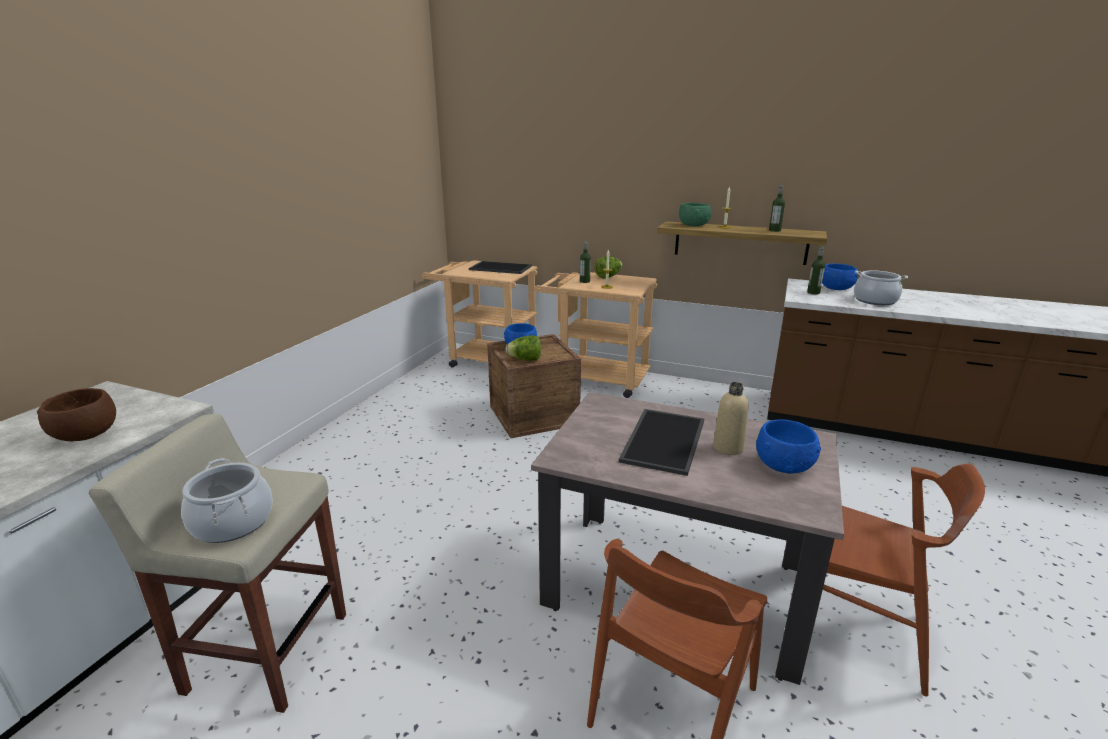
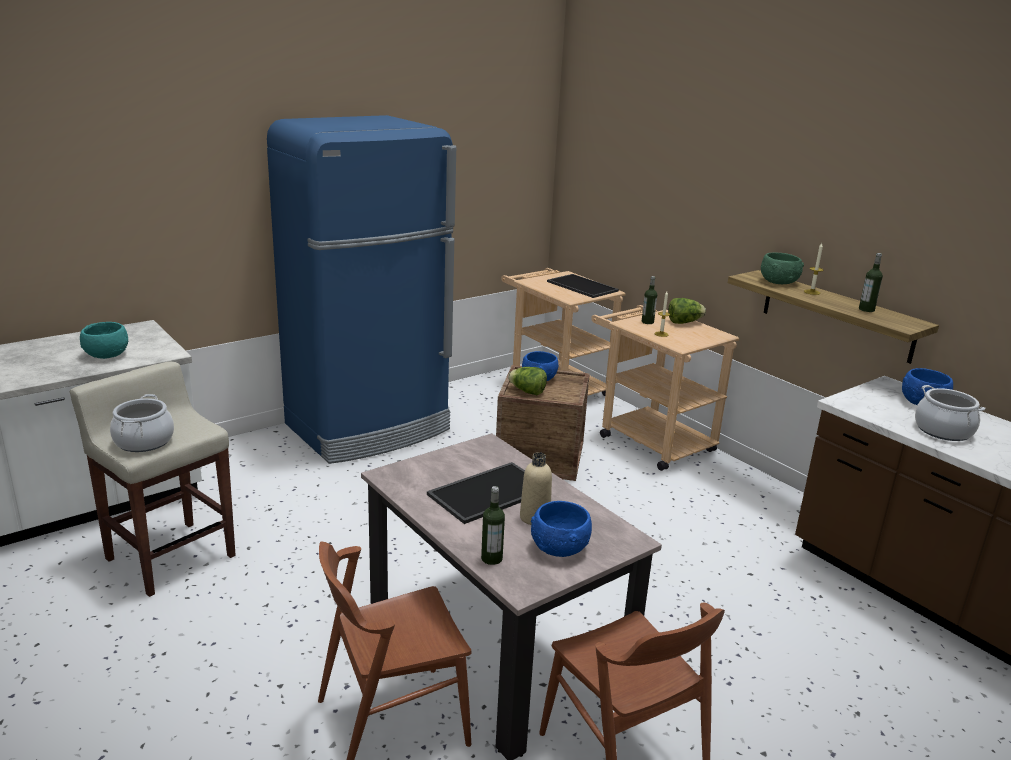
camera: 30 degrees right, 0 degrees up
brown bowl [37,388,116,441] -> turquoise bowl [80,322,128,359]
bottle [807,247,825,295] -> bottle moved to [481,486,505,565]
none -> blue fridge [267,115,456,464]

